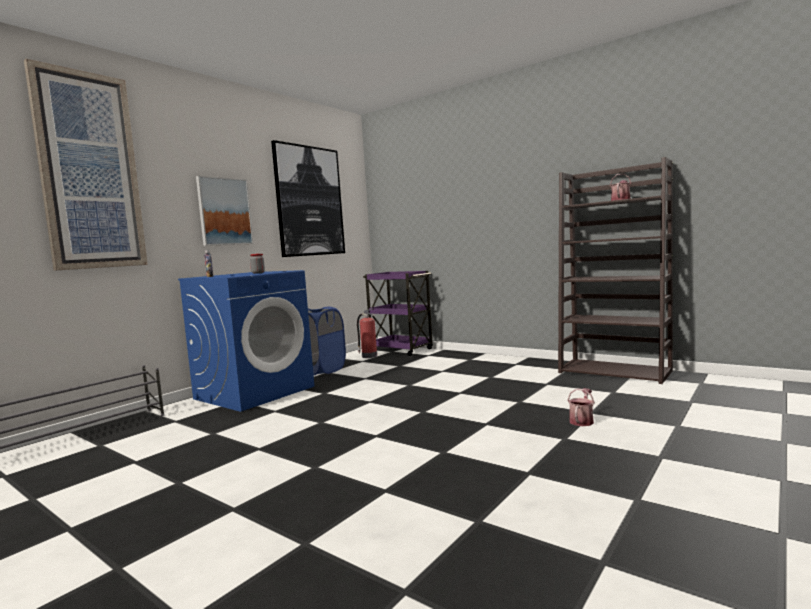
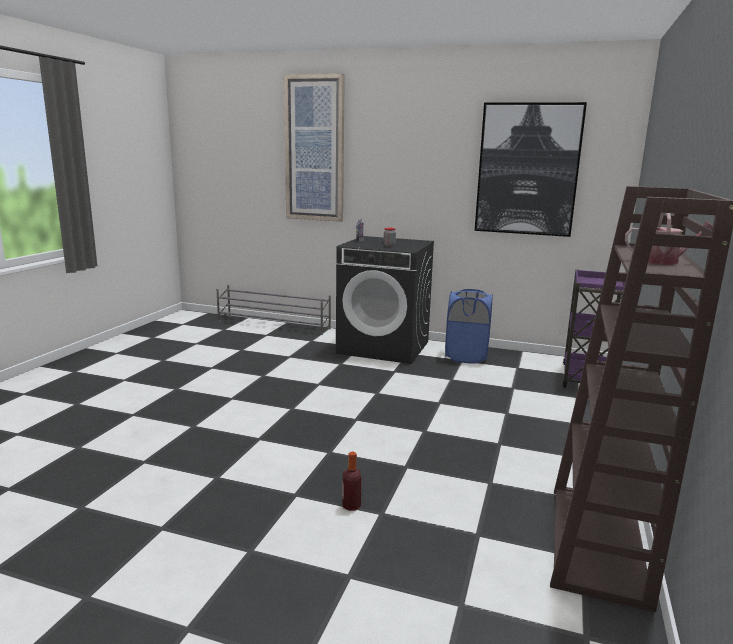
camera: 70 degrees right, 10 degrees up
blue washing machine [178,270,314,412] -> black washing machine [336,236,434,364]
picture [196,176,253,246] -> none
fire extinguisher [357,308,377,358] -> none
watering can [568,388,595,426] -> bottle [342,452,362,511]

